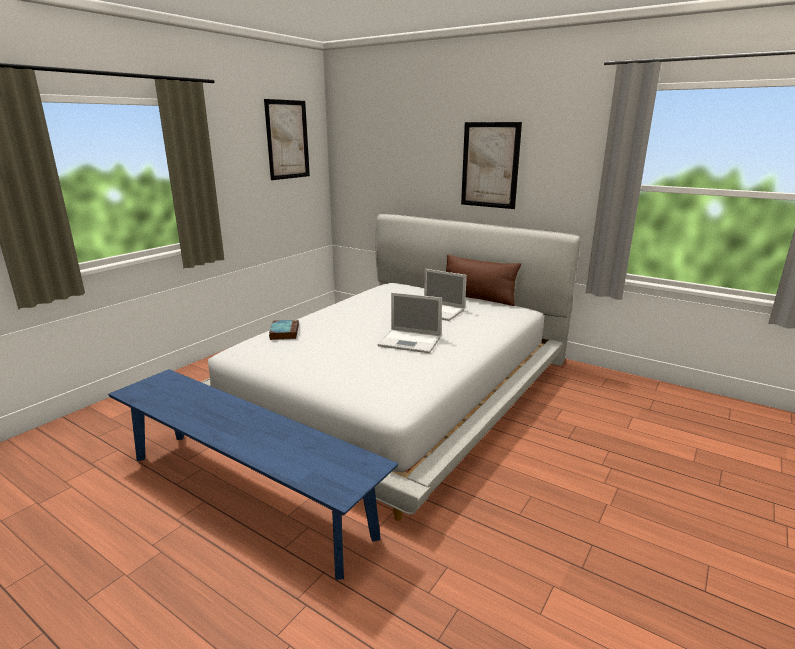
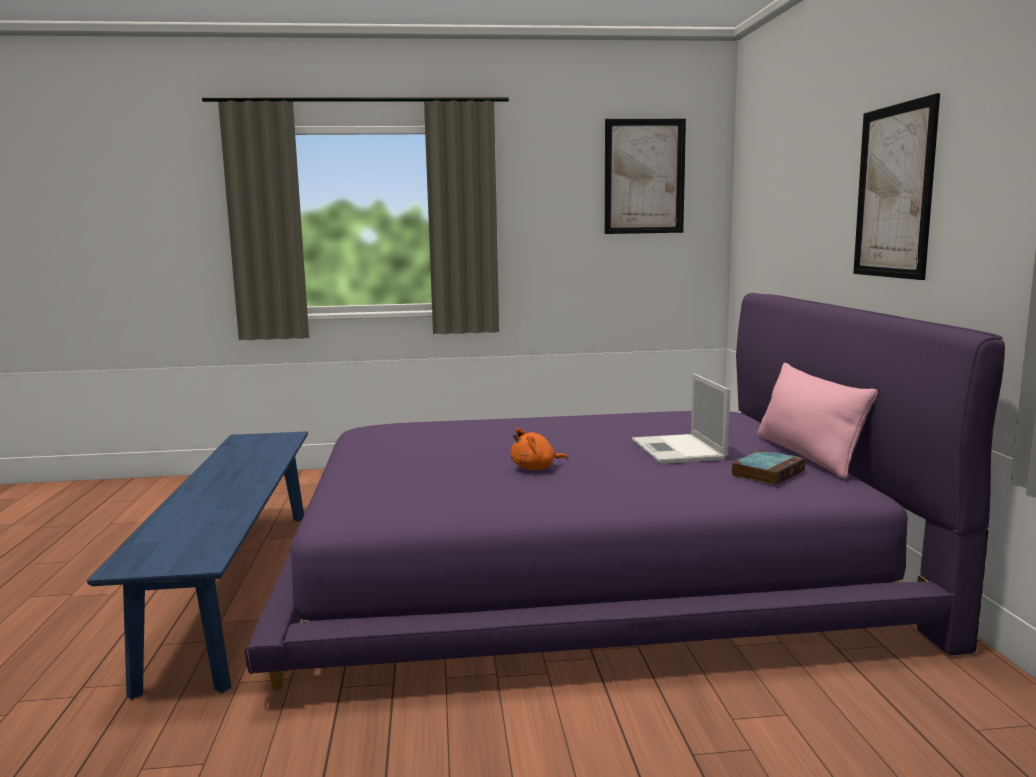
camera: 50 degrees right, 10 degrees down
white bed [202,214,580,521] -> purple bed [245,293,1005,690]
book [269,320,299,340] -> book moved to [731,450,806,485]
laptop [377,292,442,353] -> orange plush toy [511,428,568,470]
brown pillow [446,254,521,306] -> pink pillow [757,363,878,479]

